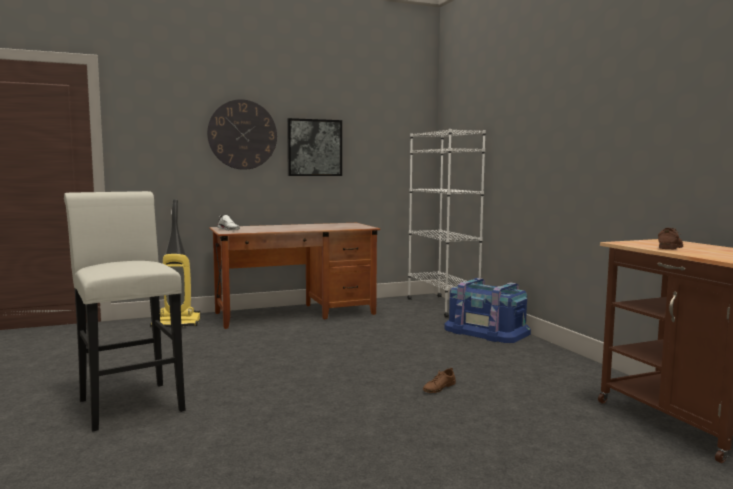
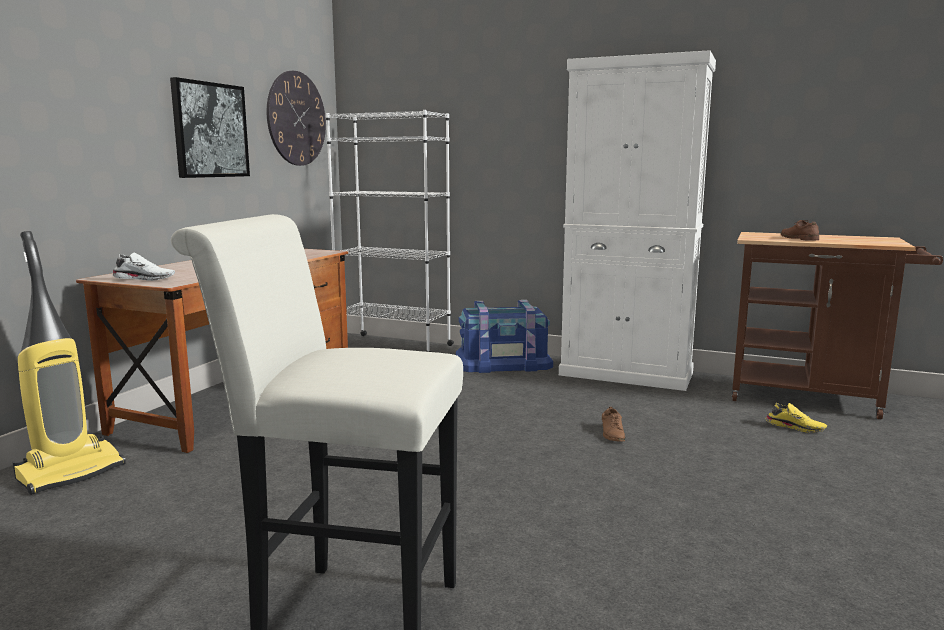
camera: 45 degrees left, 5 degrees up
wall clock [207,99,277,170] -> wall clock moved to [267,71,326,166]
none -> white cabinet [559,50,716,391]
none -> yellow shoe [766,403,827,433]

